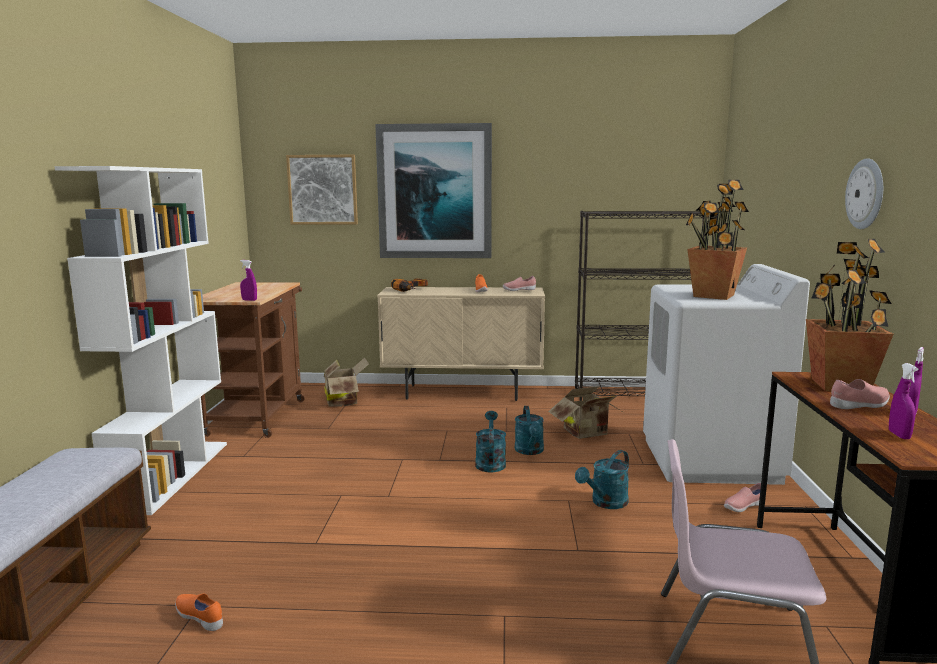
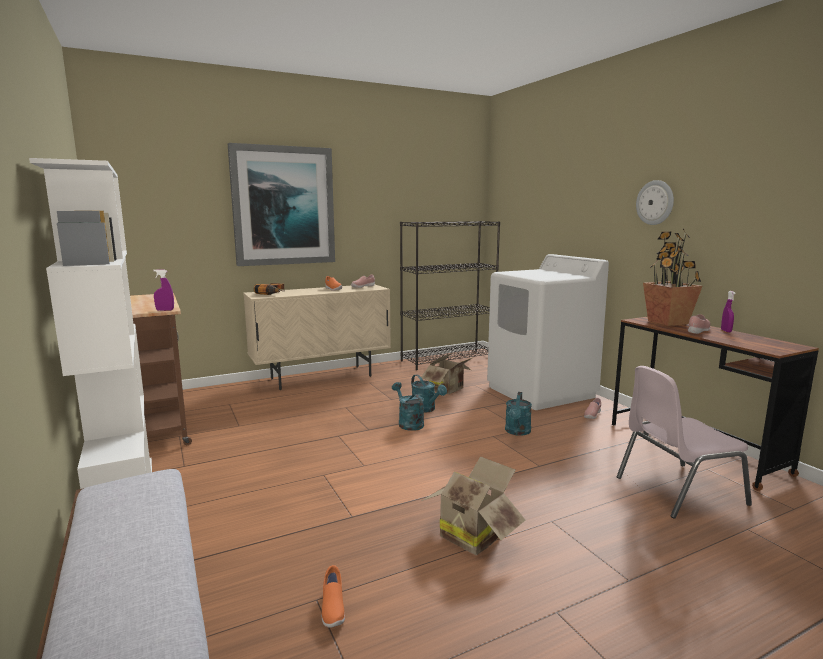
camera: 30 degrees left, 0 degrees up
orange shoe [175,594,223,631] -> orange shoe turned 105 degrees counterclockwise [322,565,345,628]
picture [286,155,358,224] -> none
cardboard box [324,358,369,407] -> cardboard box moved to [422,456,525,555]
potted plant [686,180,749,300] -> none
purple spray bottle [889,363,918,439] -> none

